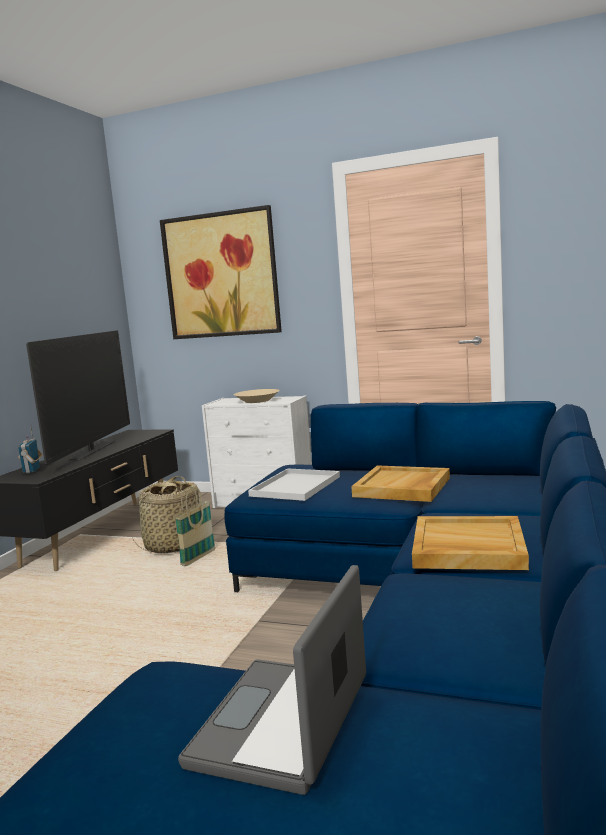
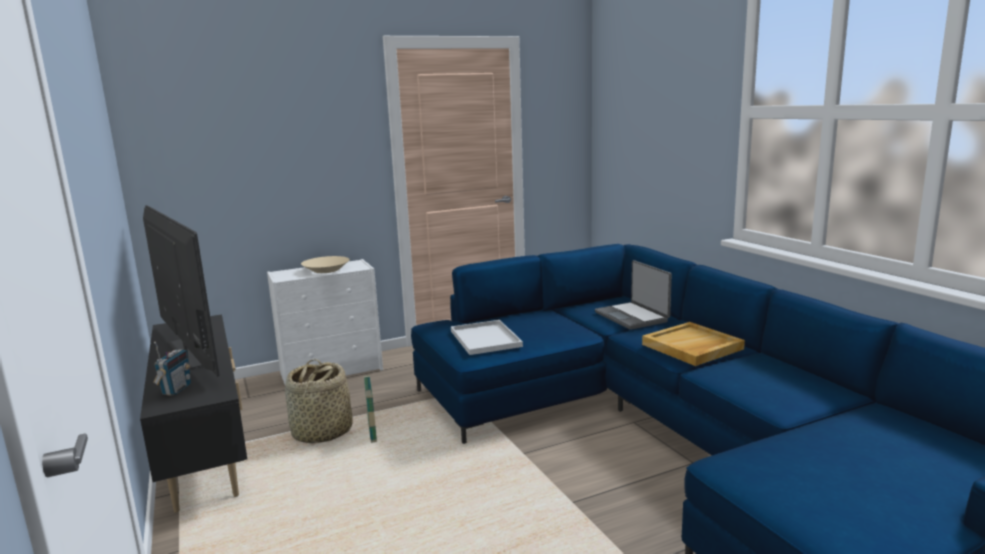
camera: 45 degrees left, 5 degrees up
radio [18,424,43,474] -> radio turned 120 degrees counterclockwise [153,342,191,395]
picture [160,205,282,339] -> none
laptop [178,565,366,795] -> laptop moved to [595,260,672,330]
beige tray [351,465,450,502] -> none

